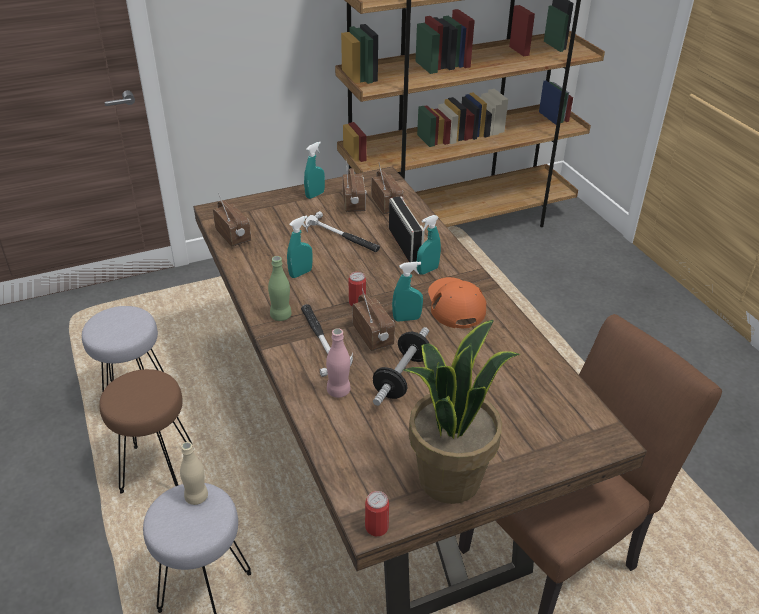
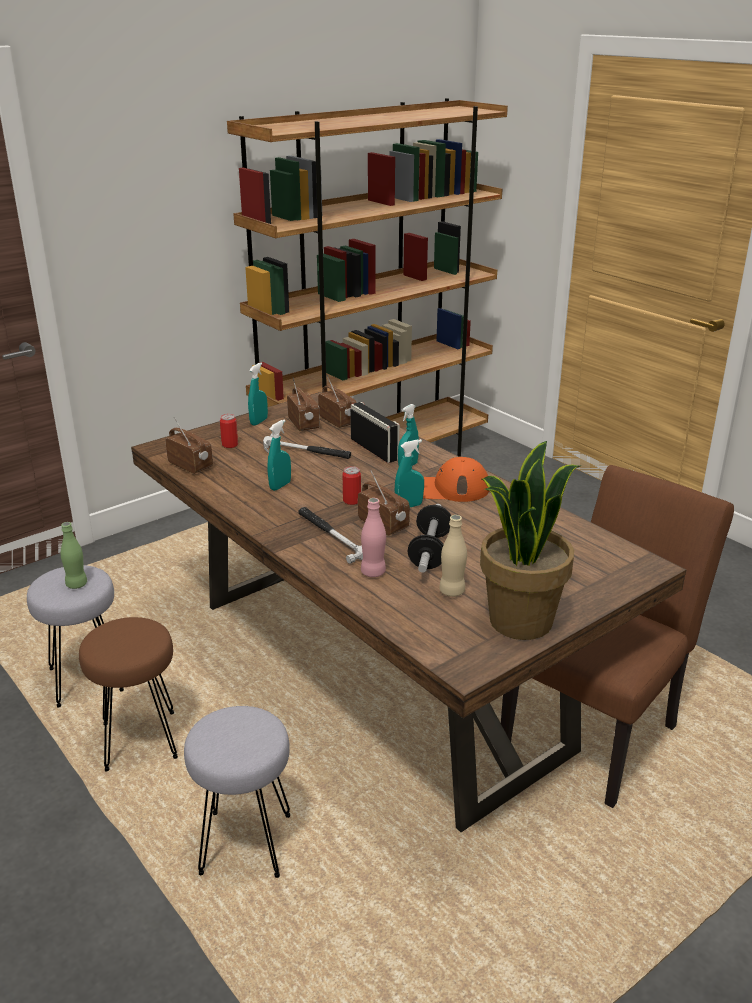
camera: 15 degrees left, 10 degrees down
beige bottle [180,442,208,505] -> beige bottle moved to [439,515,467,597]
green bottle [268,256,292,321] -> green bottle moved to [61,522,87,589]
can [365,491,389,536] -> can moved to [220,414,238,448]
orange cap [428,277,487,328] -> orange cap turned 60 degrees counterclockwise [423,457,489,502]

